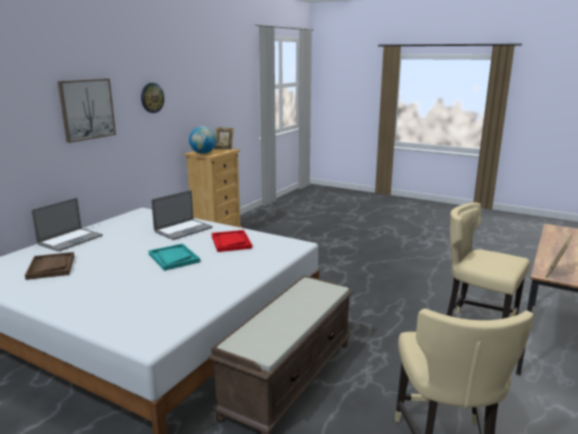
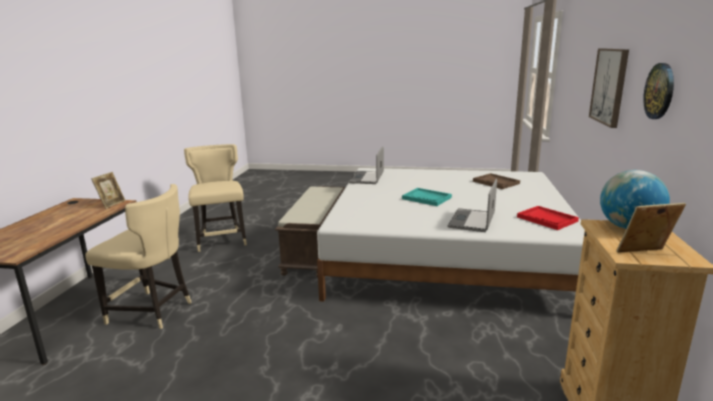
camera: 160 degrees right, 0 degrees up
laptop [31,197,103,252] -> laptop moved to [349,146,384,184]
red tray [212,230,252,252] -> red tray moved to [517,206,579,230]

